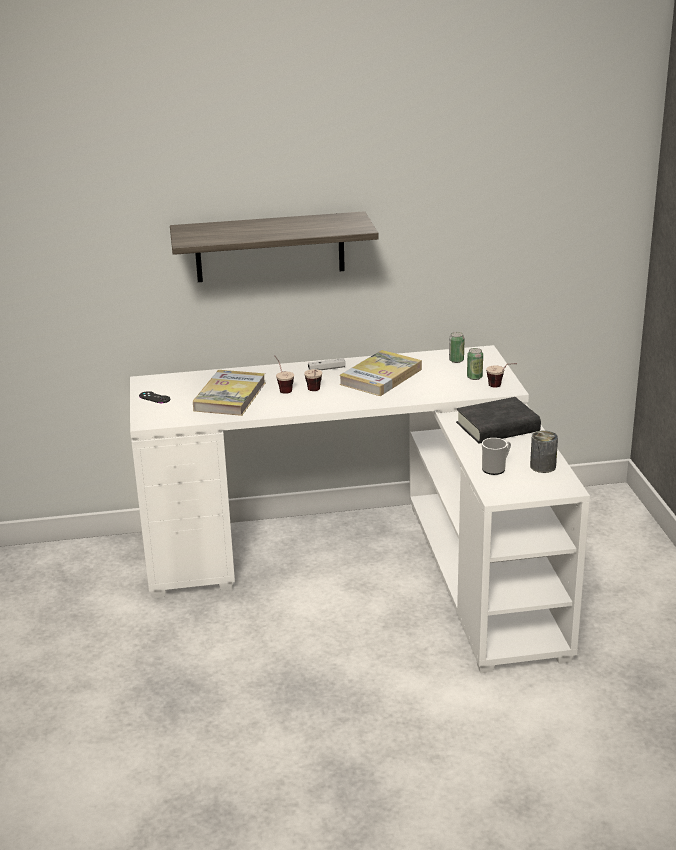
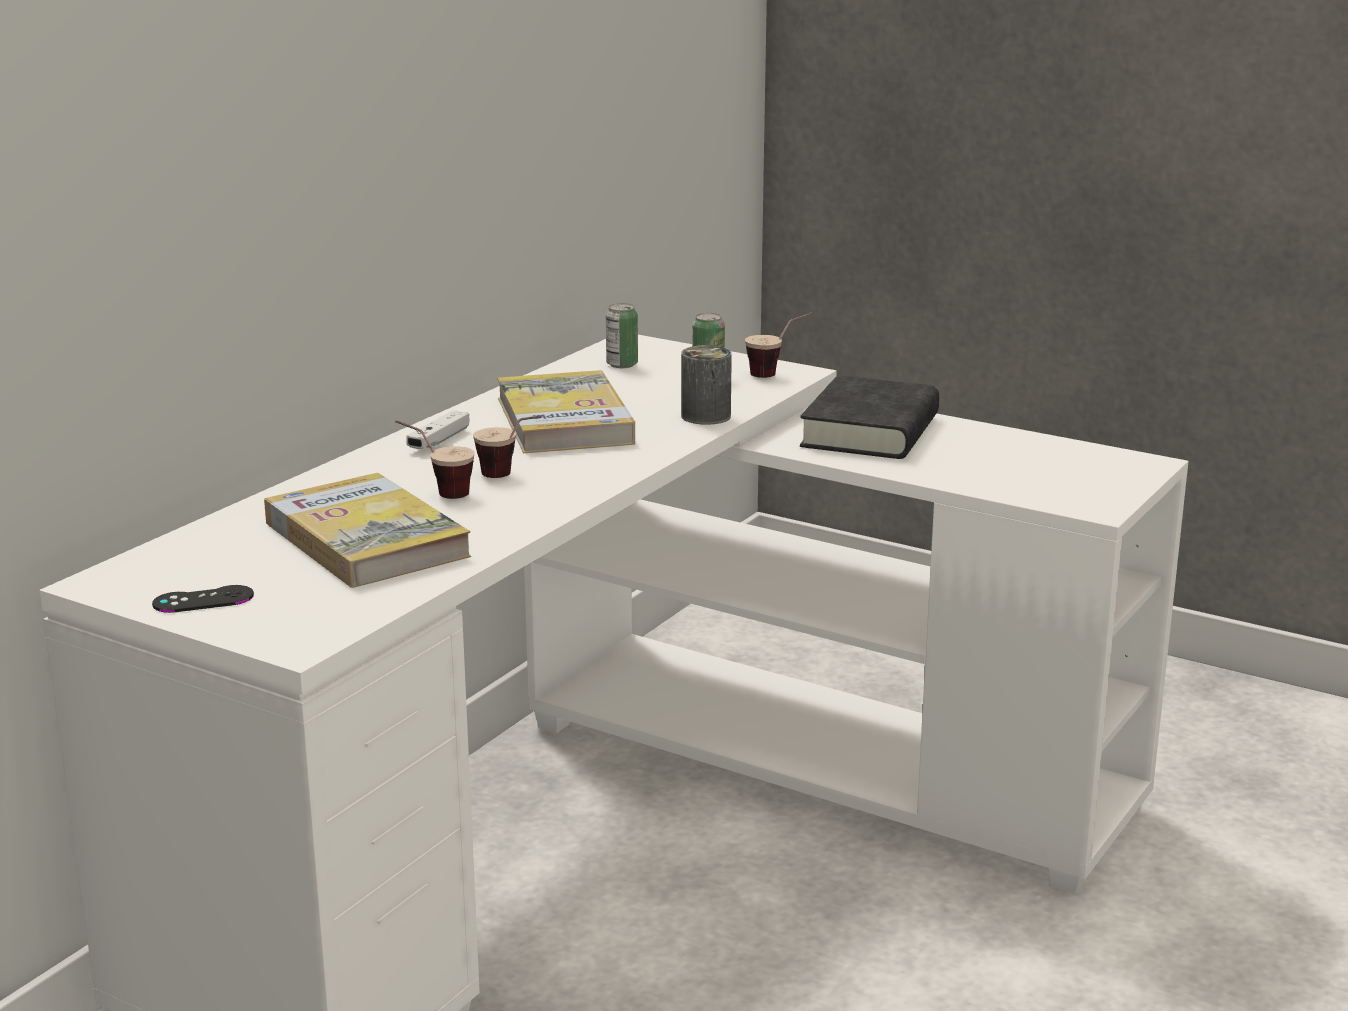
camera: 50 degrees left, 5 degrees down
shelf [170,211,379,282] -> none
mug [482,438,511,475] -> none
can [530,430,558,473] -> can moved to [681,345,732,425]

